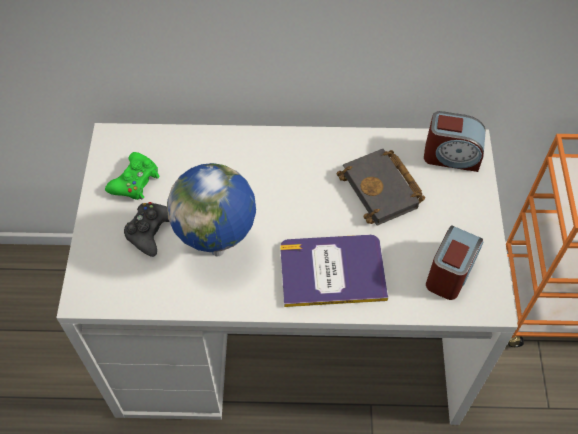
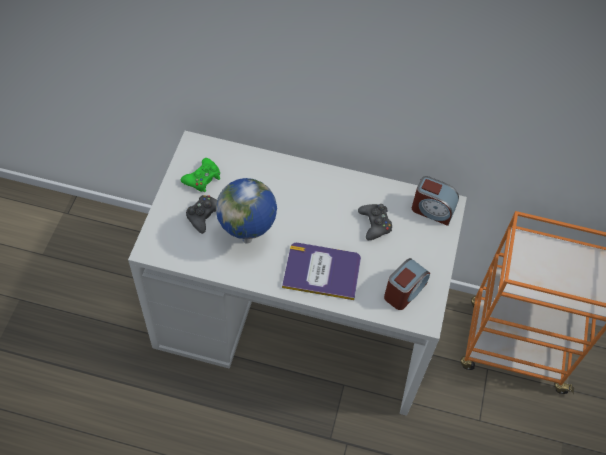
camera: 10 degrees right, 0 degrees up
black book [337,149,425,226] -> black game controller [358,204,392,240]

